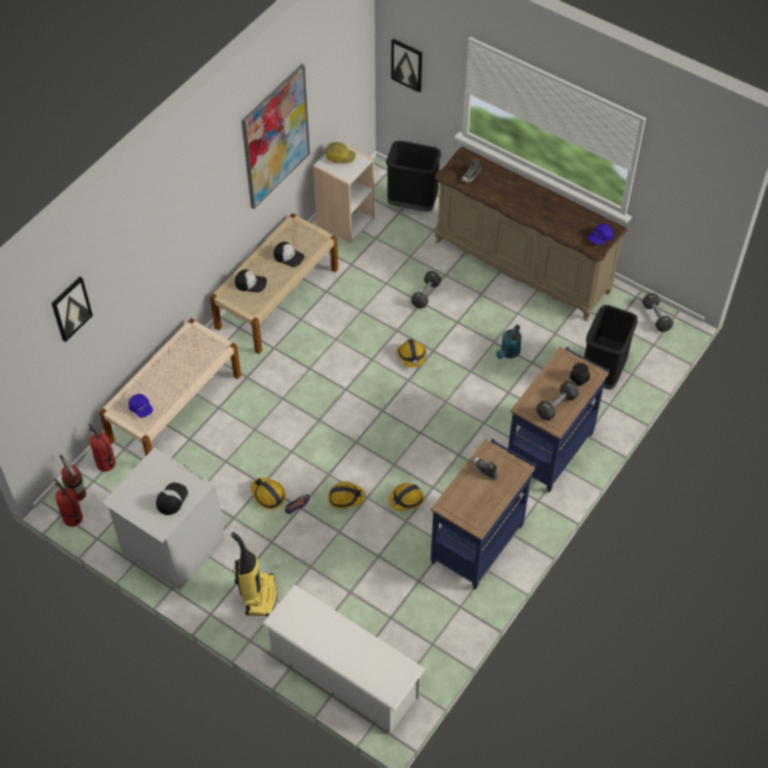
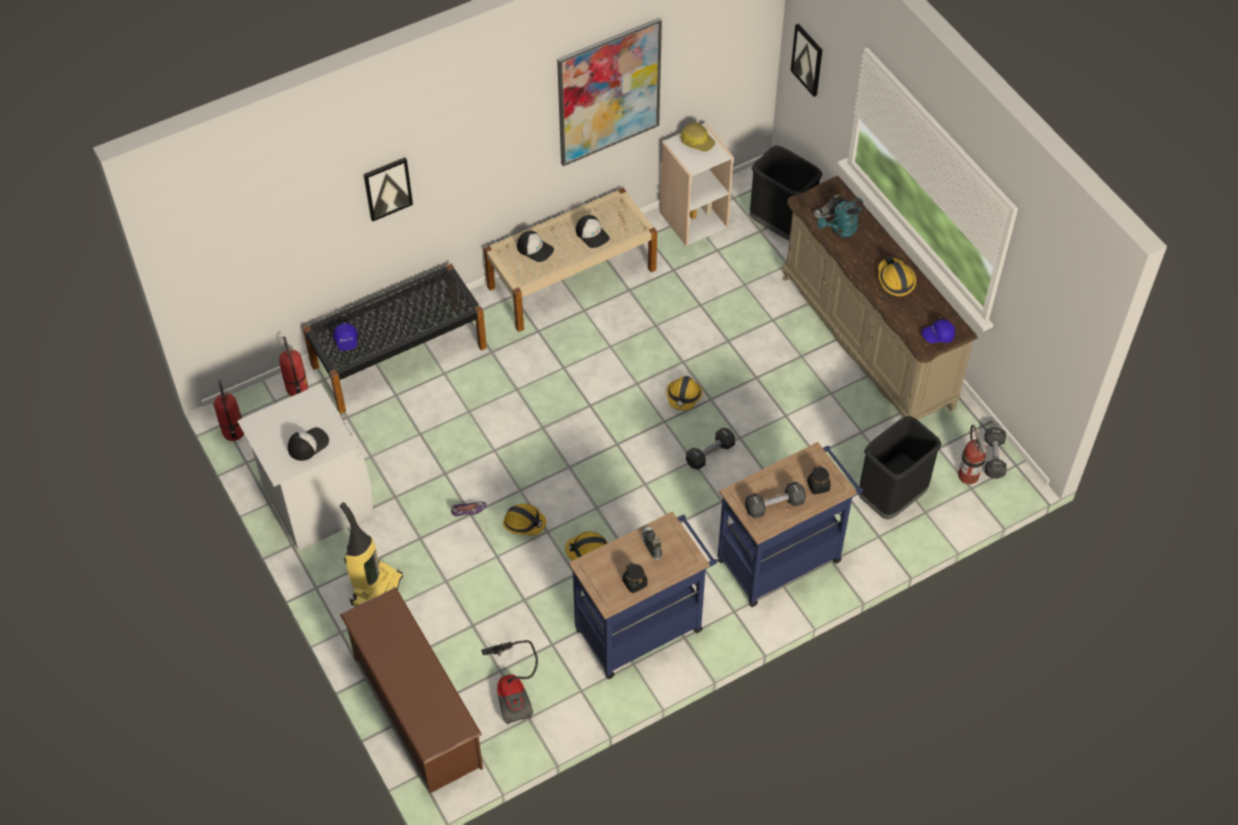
camera: 25 degrees right, 0 degrees up
picture [51,277,93,342] -> picture moved to [364,157,413,221]
fire extinguisher [60,454,86,501] -> fire extinguisher moved to [958,425,987,484]
beige bench [99,318,241,456] -> black bench [303,264,487,414]
hard hat [251,477,286,510] -> hard hat moved to [878,256,916,296]
white shoe rack [262,584,425,734] -> brown shoe rack [340,587,483,793]
black dumbbell [411,271,441,308] -> black dumbbell moved to [686,428,735,470]
turquoise watering can [496,325,522,359] -> turquoise watering can moved to [817,198,863,237]
none -> vacuum cleaner [481,640,538,725]
none -> black jar [623,563,647,593]

